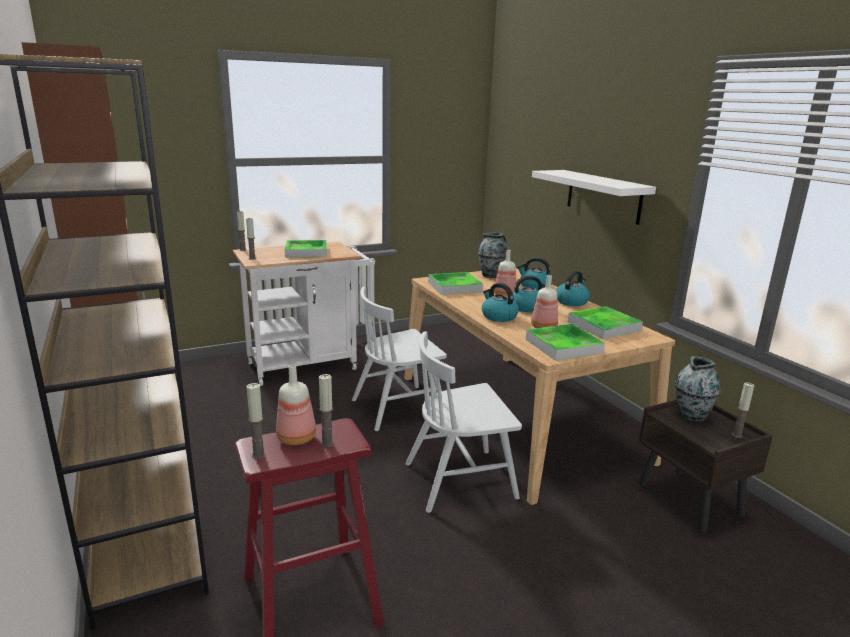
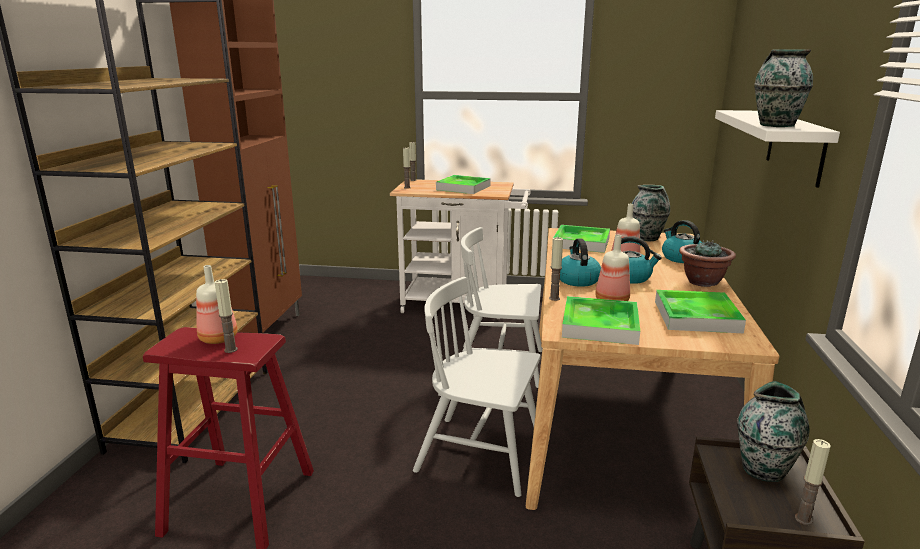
camera: 35 degrees right, 0 degrees up
candle [247,383,266,459] -> candle moved to [549,237,563,301]
kettle [556,270,590,306] -> potted plant [679,240,736,287]
none -> vase [754,49,813,127]

